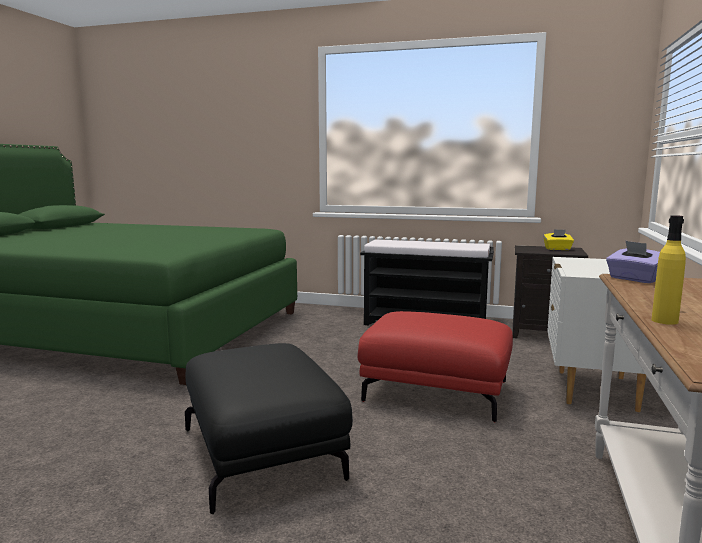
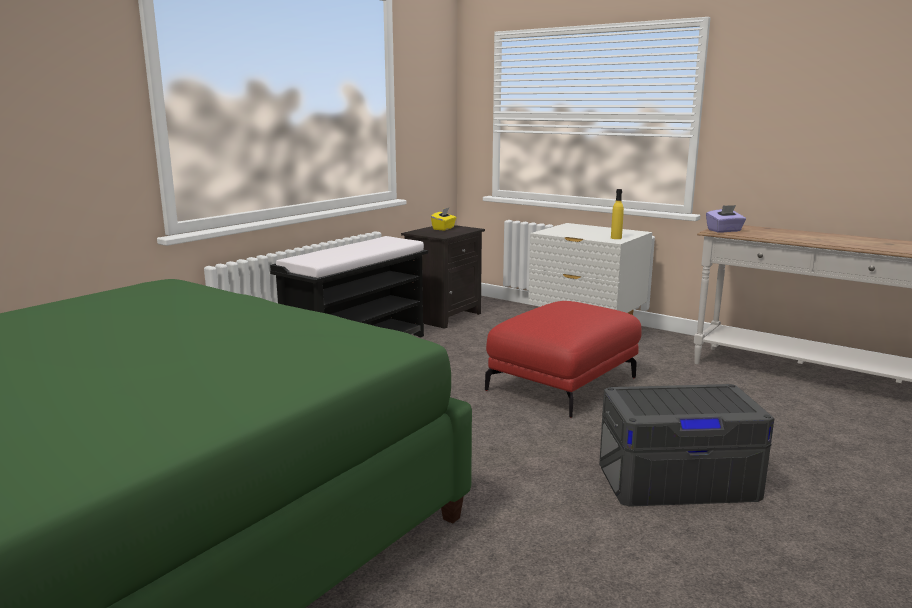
camera: 70 degrees left, 5 degrees up
black ottoman [185,343,353,514] -> grey storage box [599,384,774,507]
yellow bottle [651,215,686,325] -> yellow bottle moved to [611,189,624,239]

